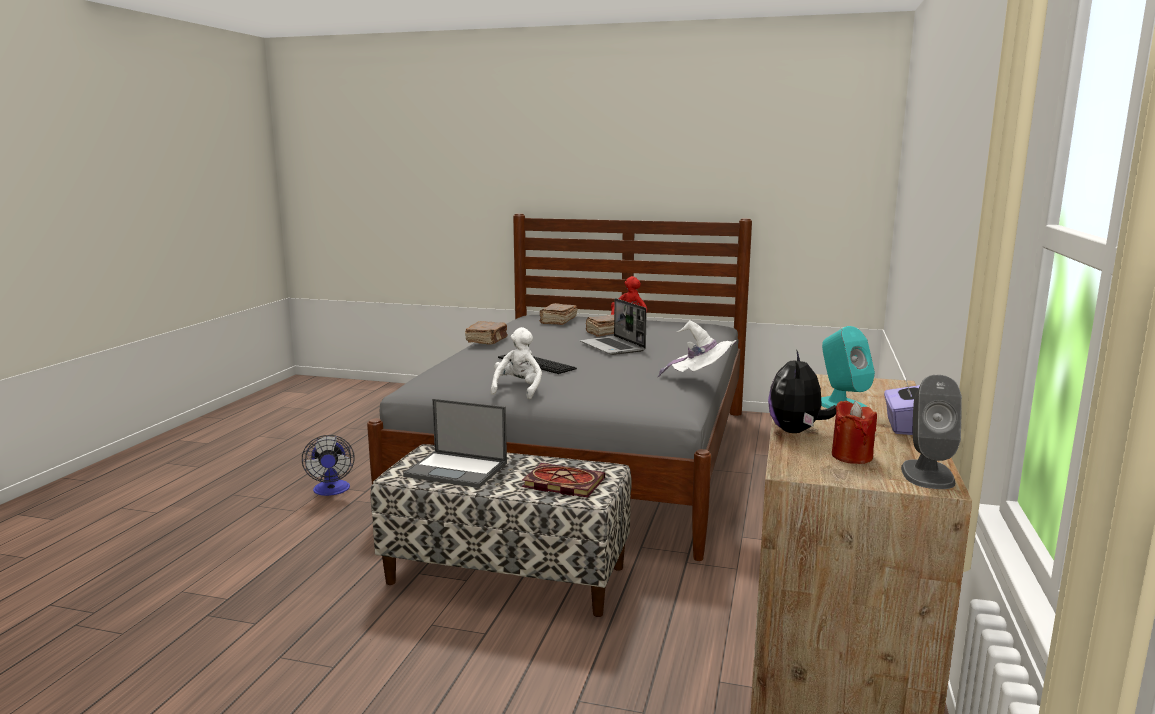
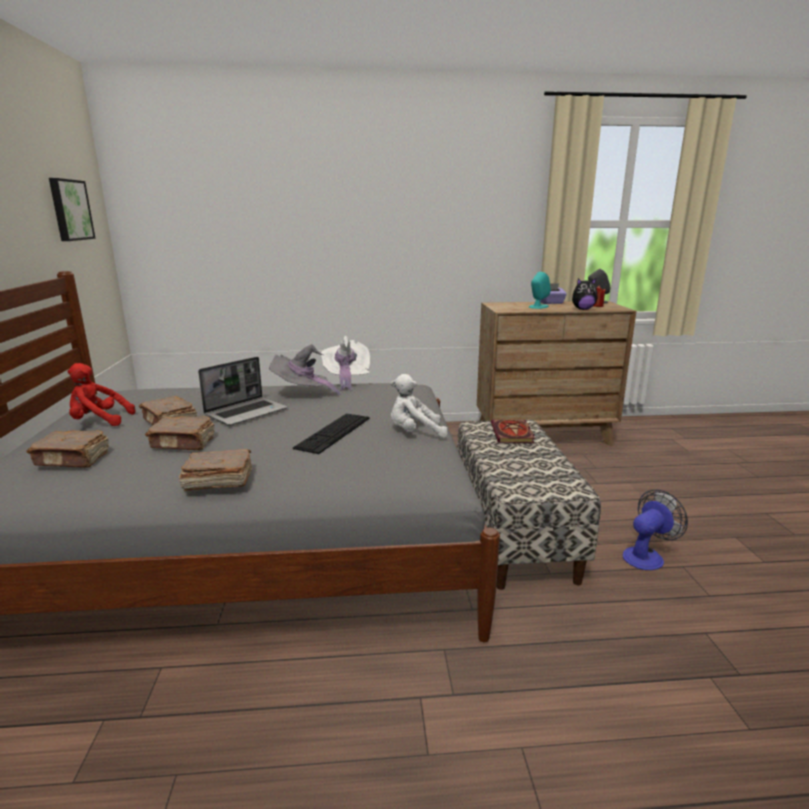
camera: 110 degrees left, 5 degrees up
fan [302,435,355,496] -> fan moved to [623,490,688,570]
laptop [403,399,507,488] -> none
none -> picture [49,178,96,241]
none -> brown book [145,416,214,450]
none -> grey hat [269,344,341,397]

